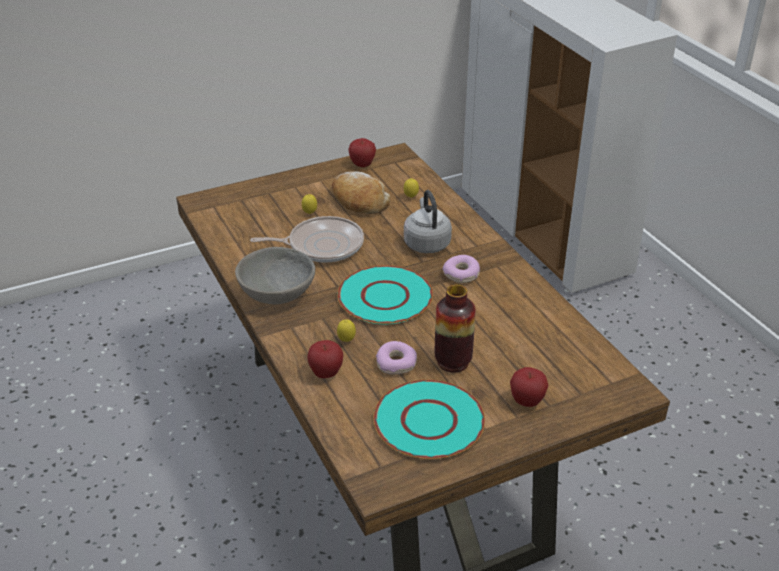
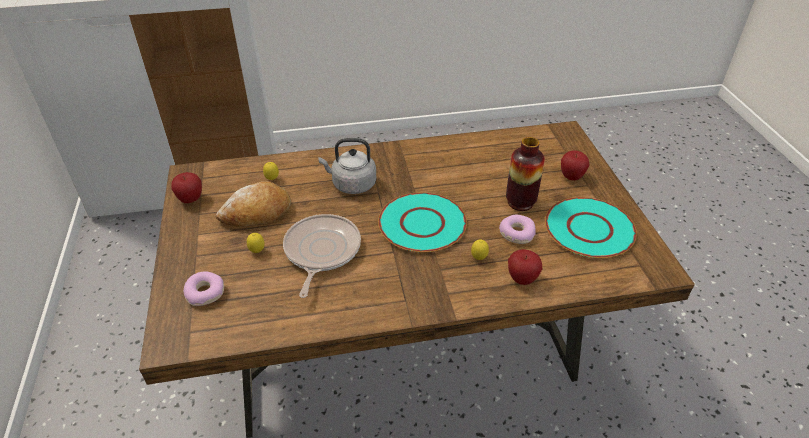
camera: 75 degrees left, 5 degrees up
grey bowl [235,247,315,304] -> none
donut [443,255,480,283] -> donut moved to [183,272,224,306]

